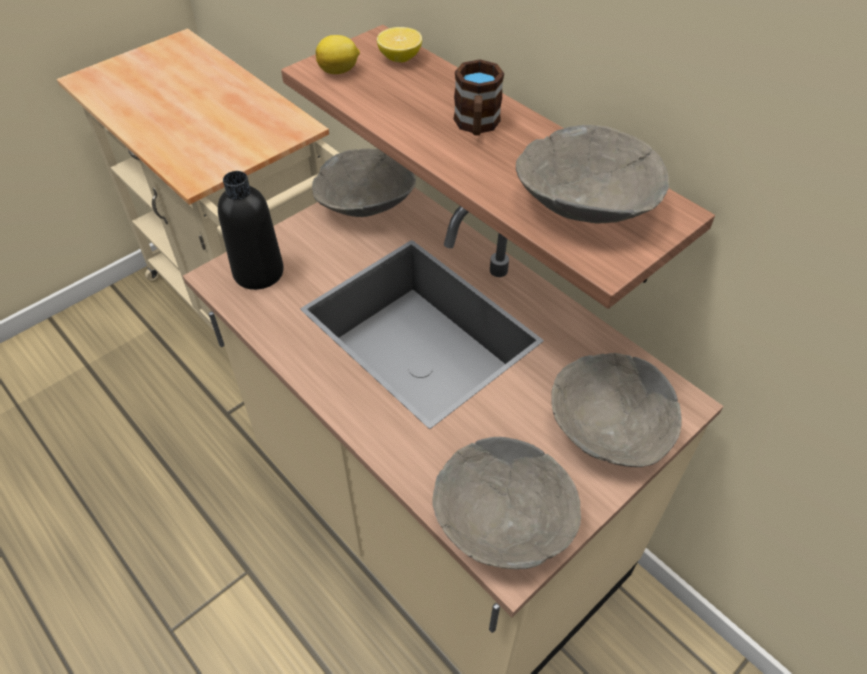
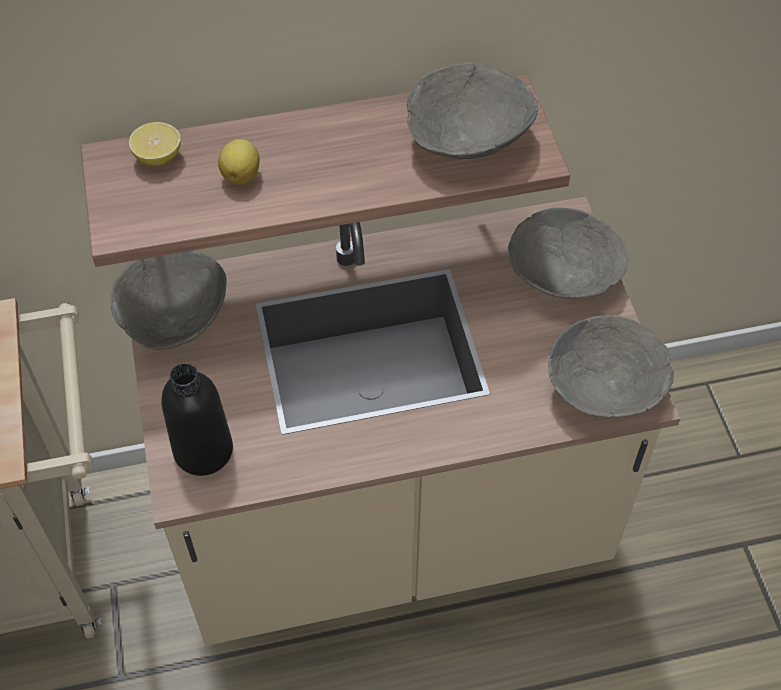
camera: 60 degrees left, 5 degrees up
lemon [316,35,360,74] -> lemon moved to [218,139,260,185]
brown mug [454,59,504,136] -> none

